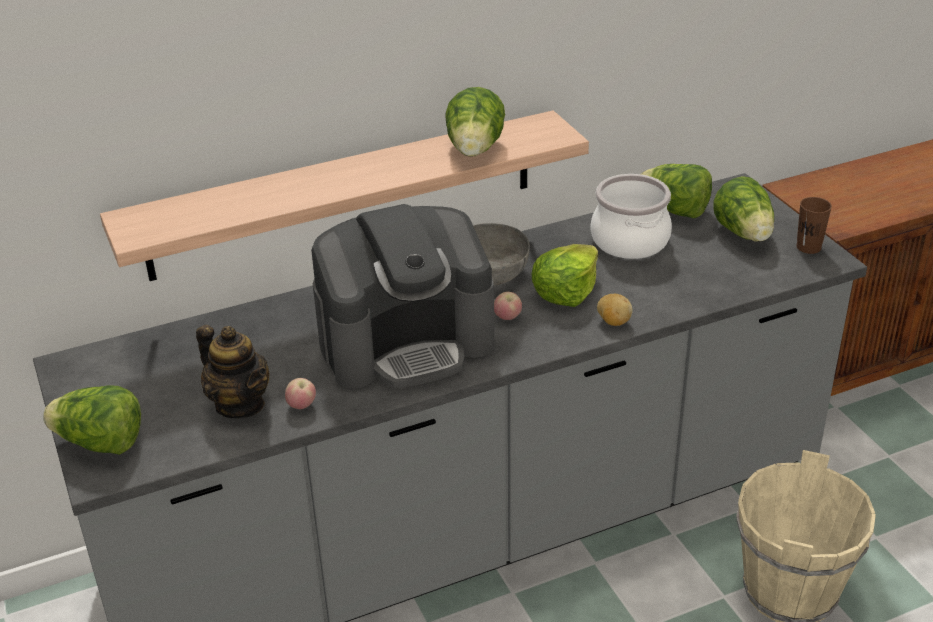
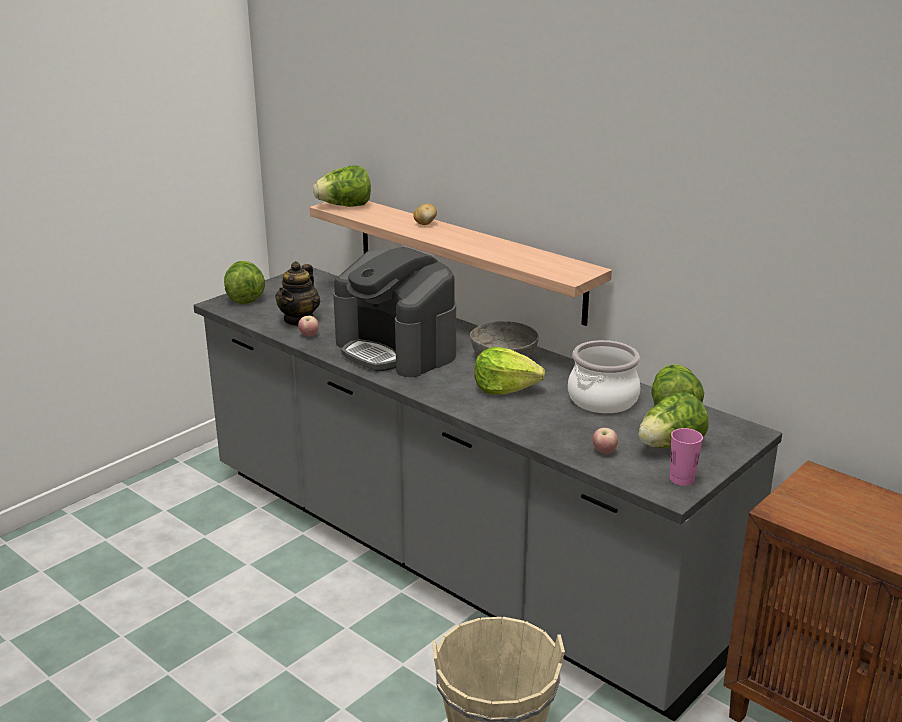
camera: 65 degrees right, 10 degrees down
lettuce [445,87,505,157] -> lettuce moved to [313,165,371,207]
apple [494,292,522,320] -> apple moved to [593,428,618,454]
potato [597,294,633,326] -> potato moved to [413,204,437,225]
brown cup [796,197,832,254] -> pink cup [670,428,703,486]

